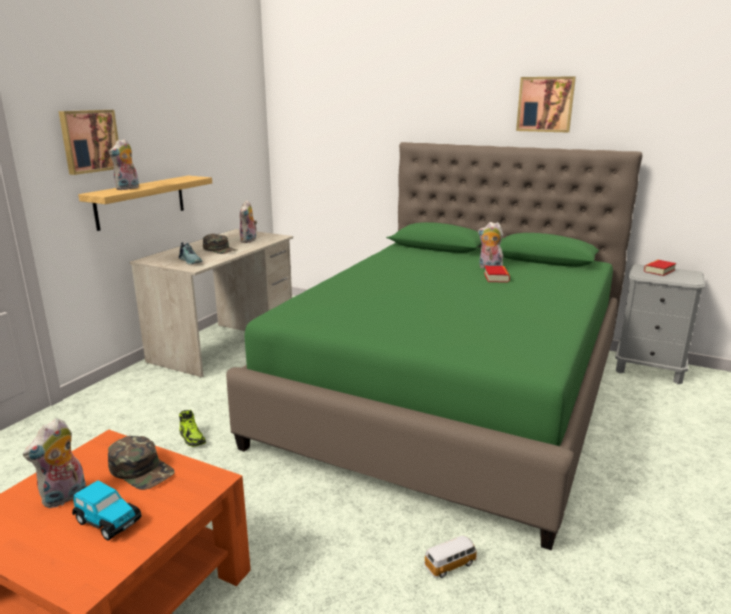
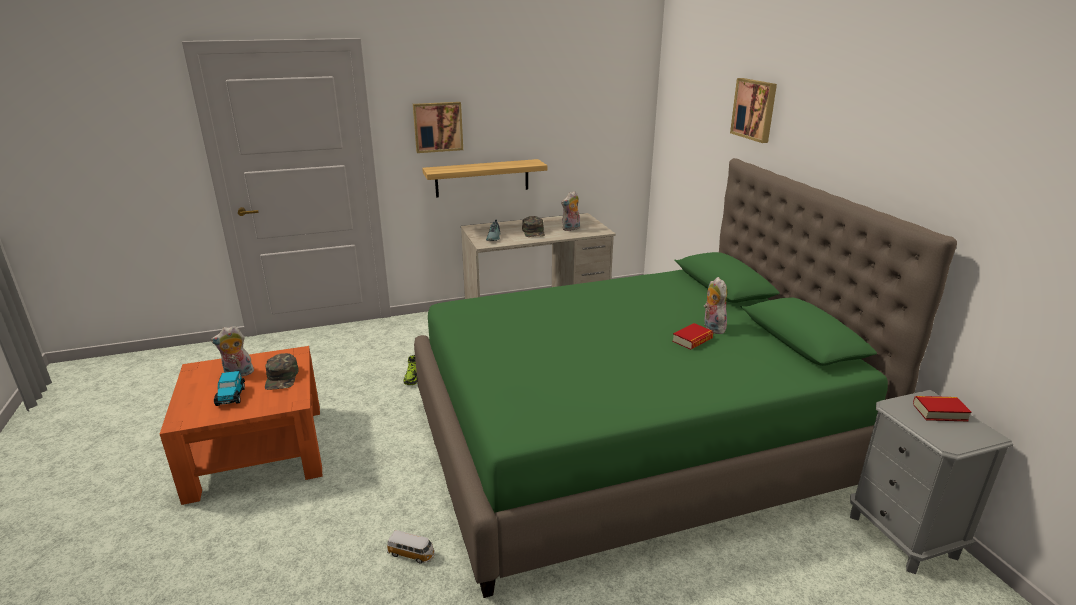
camera: 45 degrees right, 5 degrees up
plush toy [109,139,139,190] -> none
picture [516,76,576,132] -> picture moved to [730,78,777,143]

